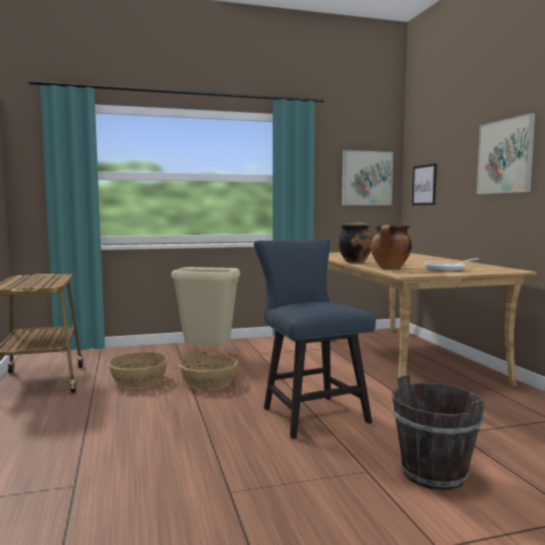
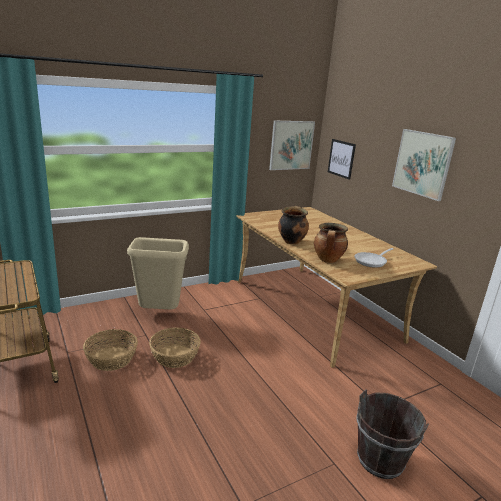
camera: 15 degrees left, 15 degrees up
blue chair [254,239,376,439] -> none

